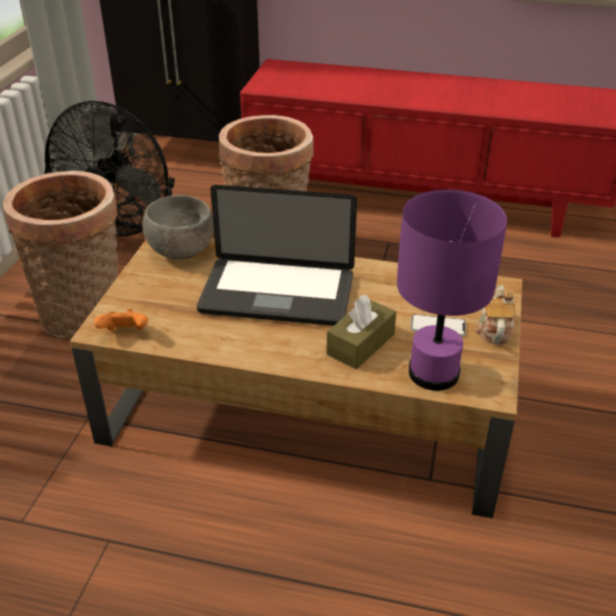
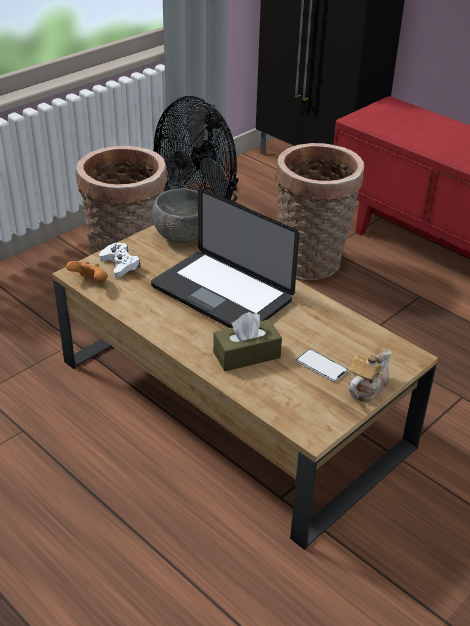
camera: 30 degrees right, 0 degrees up
purple table lamp [397,190,507,391] -> none
none -> white game controller [99,243,141,278]

